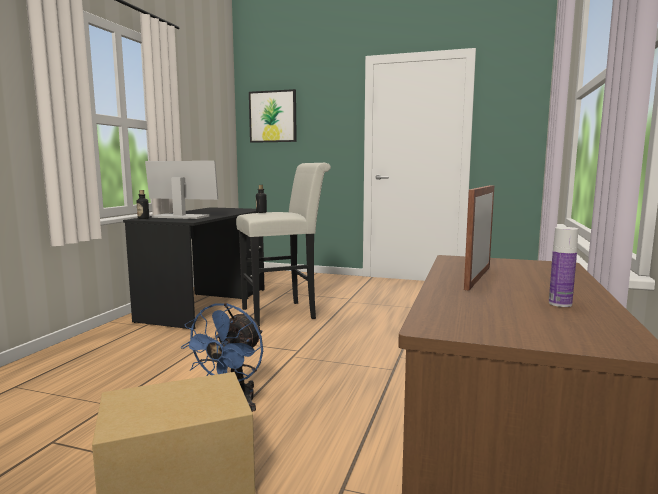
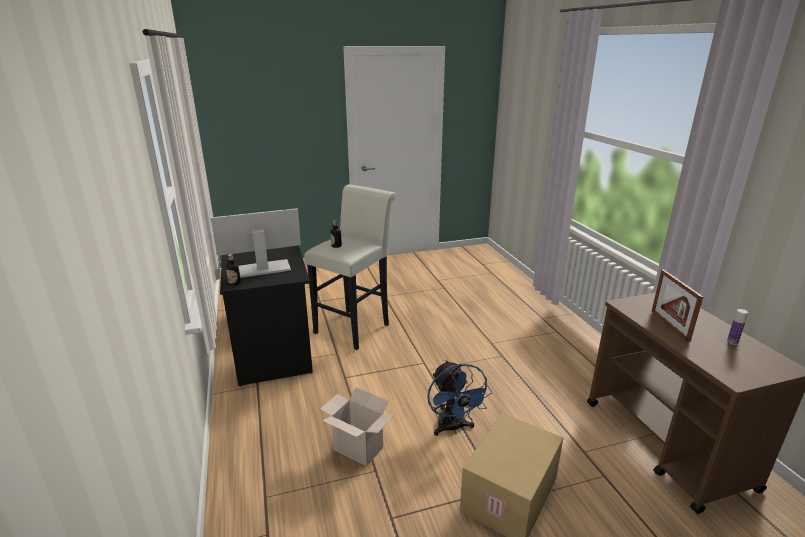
camera: 35 degrees left, 15 degrees up
picture [249,89,297,143] -> none
none -> cardboard box [320,388,394,467]

